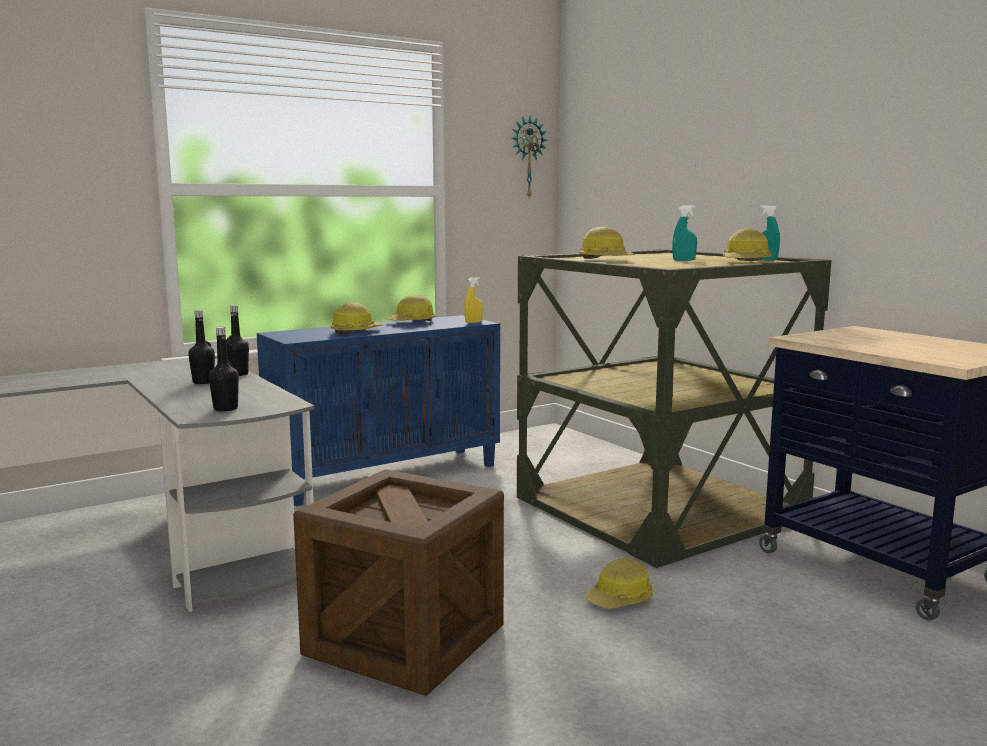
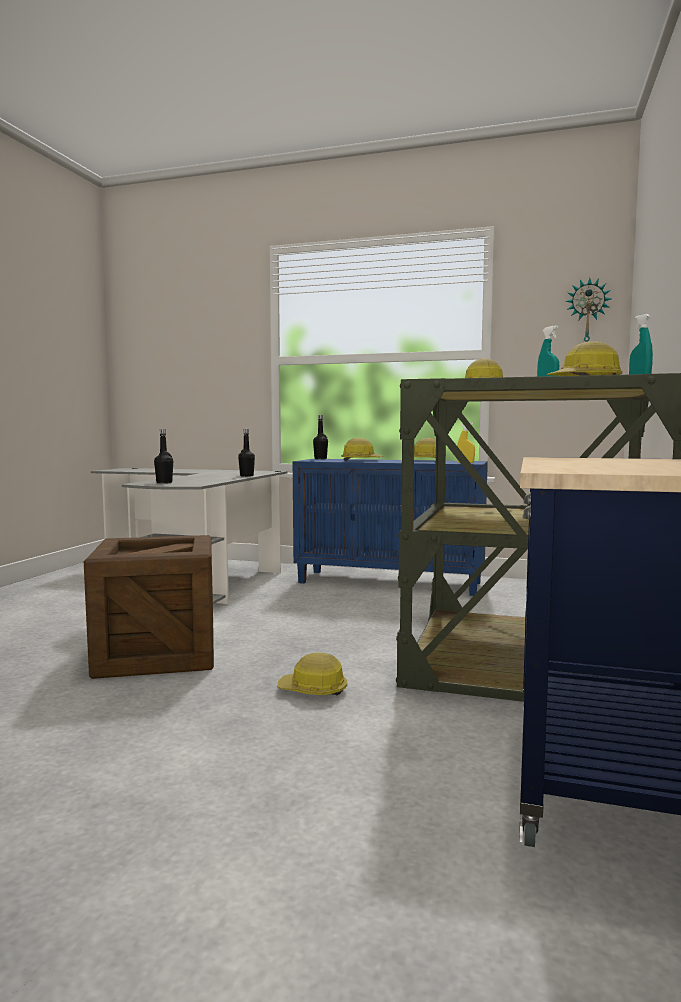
camera: 50 degrees right, 5 degrees down
black bottle [188,310,215,384] -> black bottle moved to [313,415,328,459]

